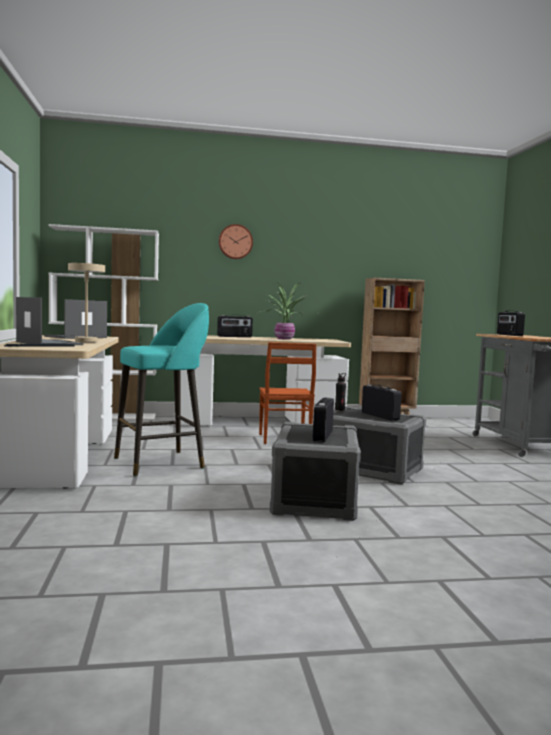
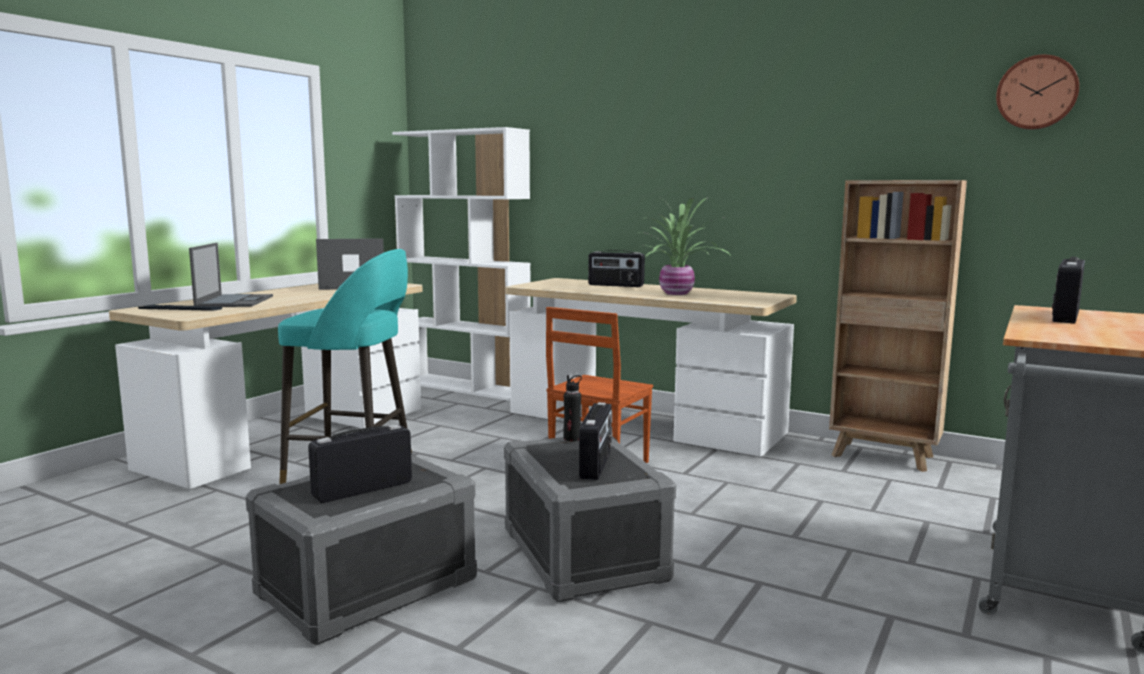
camera: 40 degrees right, 5 degrees up
beige table lamp [68,263,105,343] -> none
wall clock [219,224,253,259] -> wall clock moved to [996,55,1079,130]

